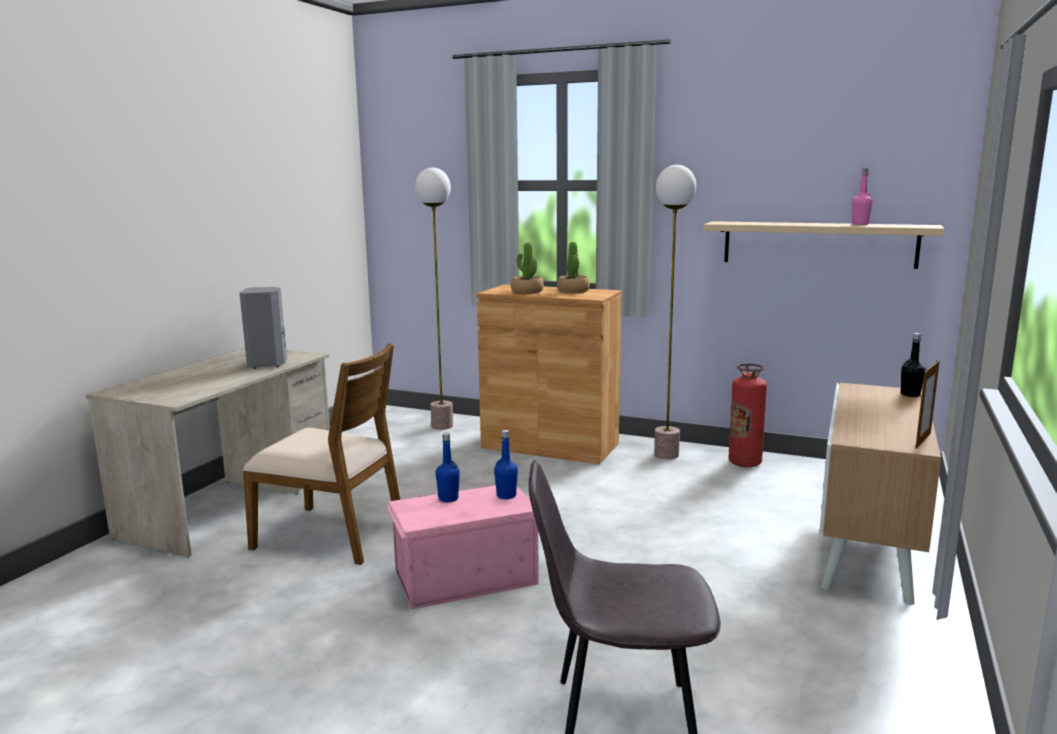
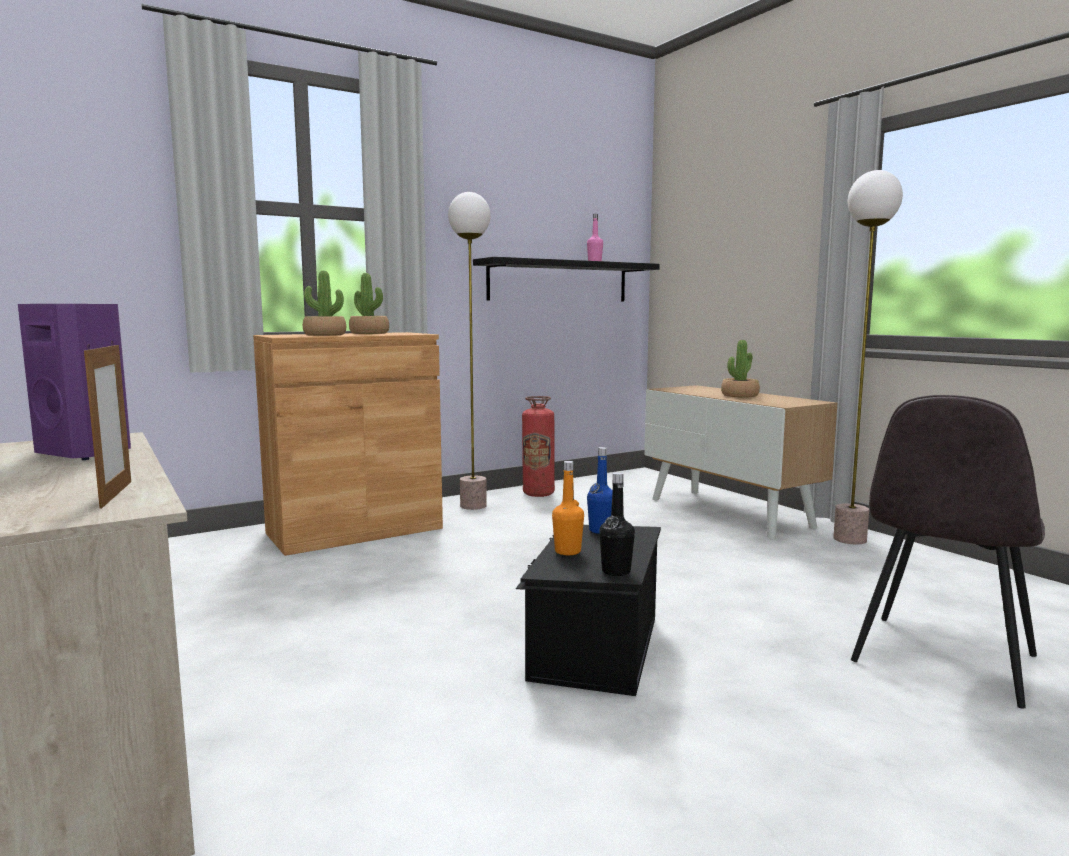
camera: 55 degrees left, 5 degrees down
grey speaker [240,287,287,369] -> purple speaker [18,304,131,460]
brown chair [243,343,400,565] -> none
pink storage box [386,485,539,610] -> black storage box [516,525,661,696]
floor lamp [415,167,453,430] -> floor lamp moved to [833,170,903,544]
blue bottle [436,433,460,502] -> orange bottle [552,461,584,555]
beige shelf [703,221,945,269] -> black shelf [473,257,660,301]
black bottle [901,333,925,397] -> black bottle moved to [599,472,635,576]
picture frame [915,360,940,449] -> picture frame moved to [84,341,131,509]
none -> potted plant [721,340,760,397]

